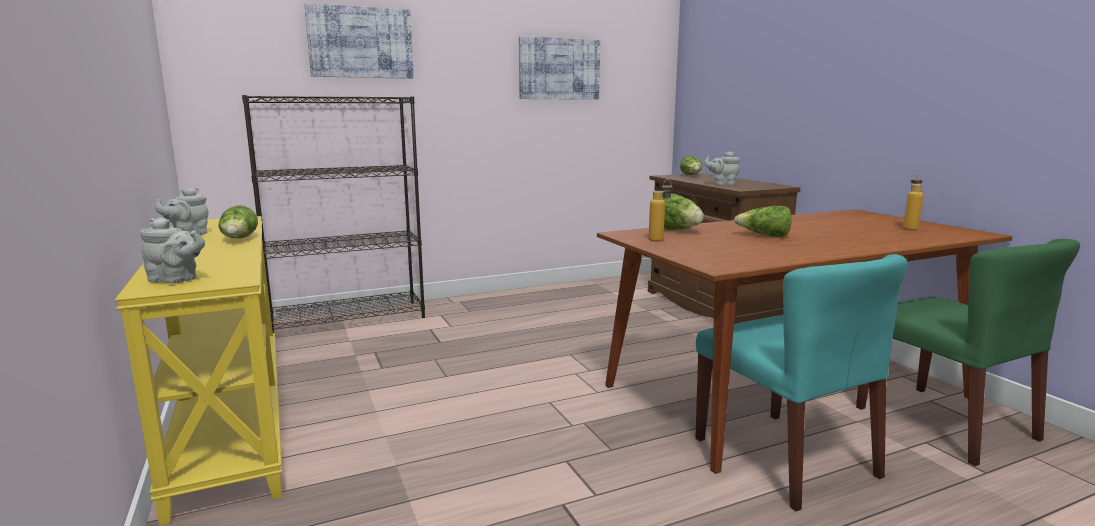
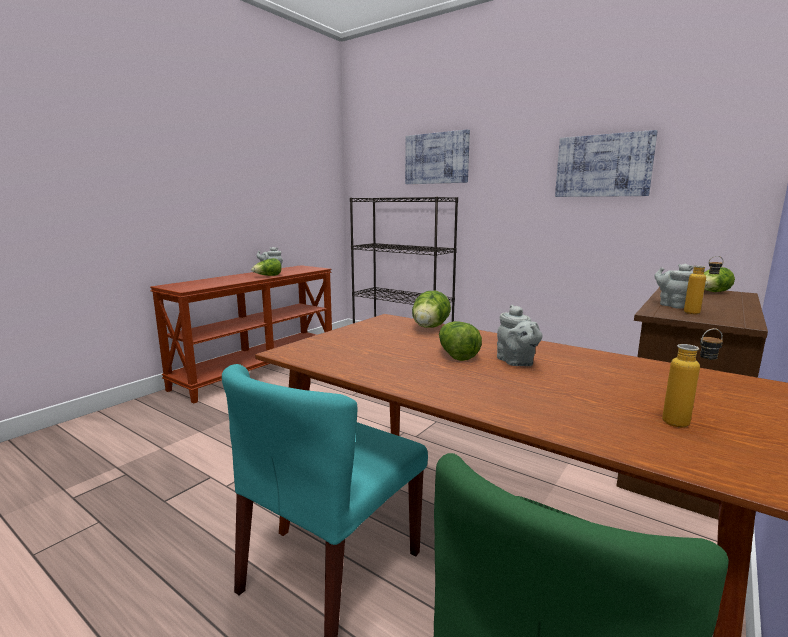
camera: 60 degrees right, 0 degrees up
yellow console table [115,216,282,526] -> brown console table [150,265,332,404]
grey teapot [140,217,205,283] -> grey teapot moved to [497,305,542,366]
bottle [649,179,672,241] -> bottle moved to [684,256,724,314]

